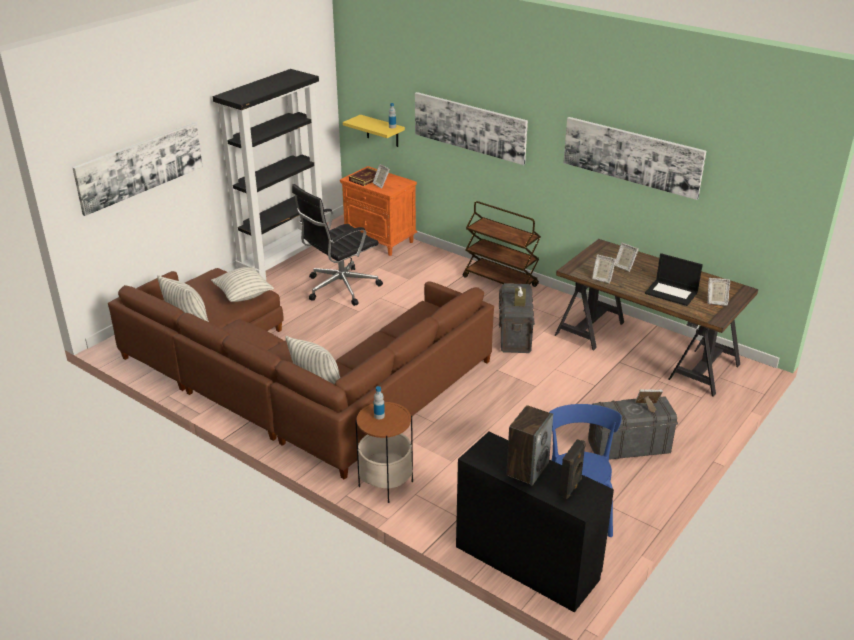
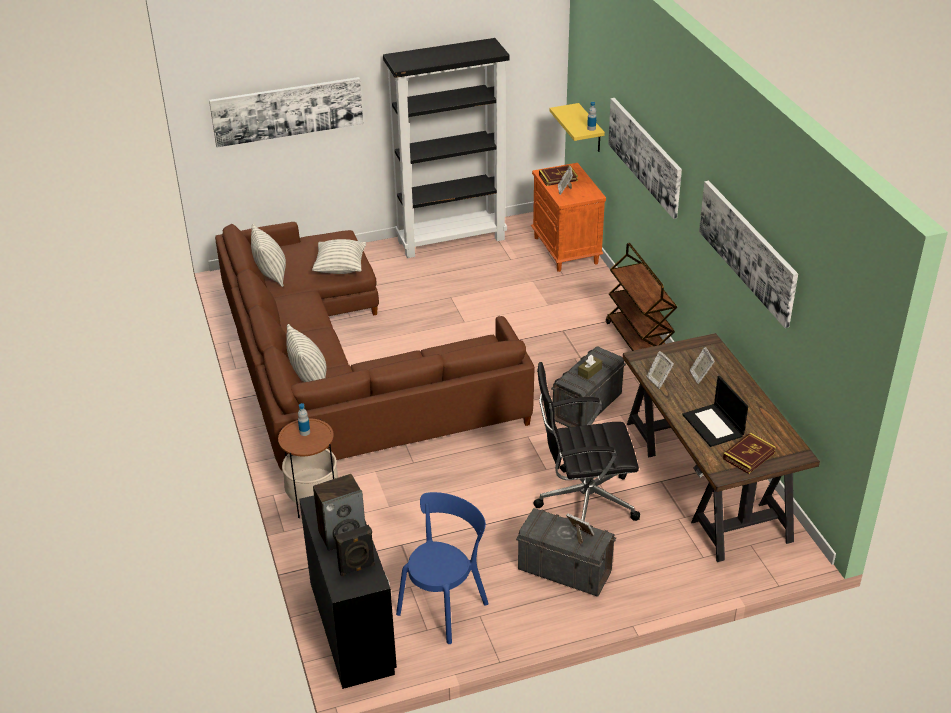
camera: 35 degrees right, 5 degrees up
black office chair [292,184,383,306] -> black office chair moved to [533,362,640,521]
picture frame [707,278,730,306] -> book [723,432,776,474]

